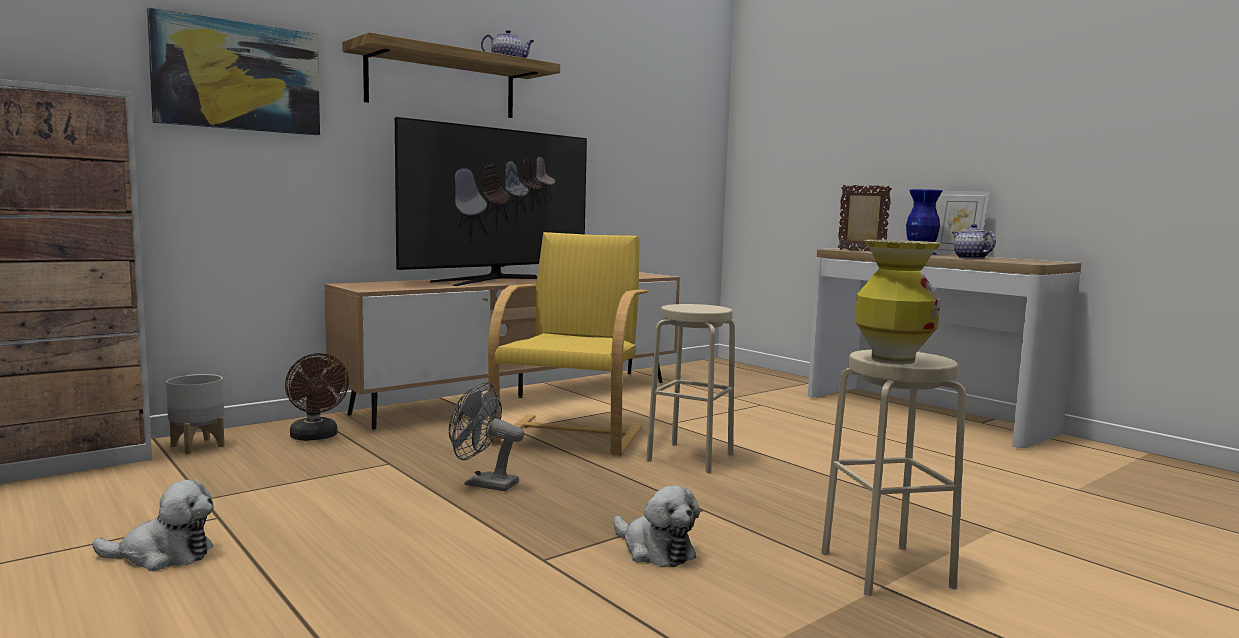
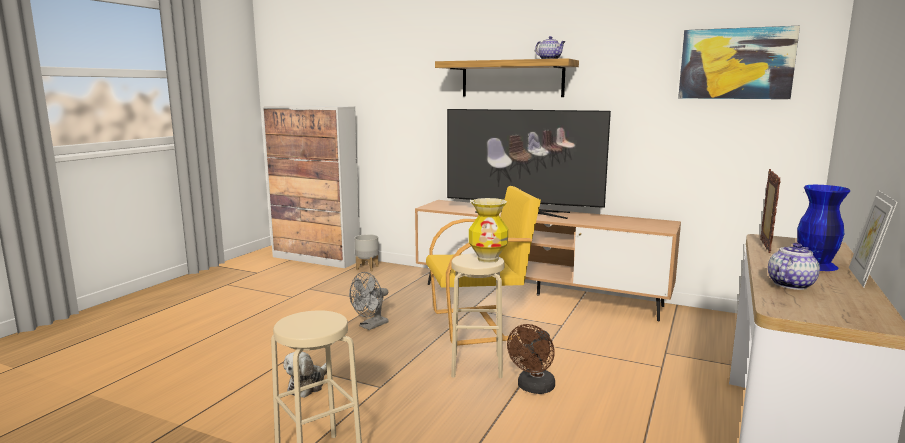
camera: 65 degrees right, 5 degrees up
plush toy [92,480,214,571] -> none
picture [147,7,320,135] -> picture moved to [678,26,800,99]
brown fan [285,353,349,441] -> brown fan moved to [507,324,555,394]
grey fan [449,382,524,491] -> grey fan turned 135 degrees counterclockwise [349,272,389,330]
vase [855,240,942,364] -> vase moved to [469,198,508,263]

